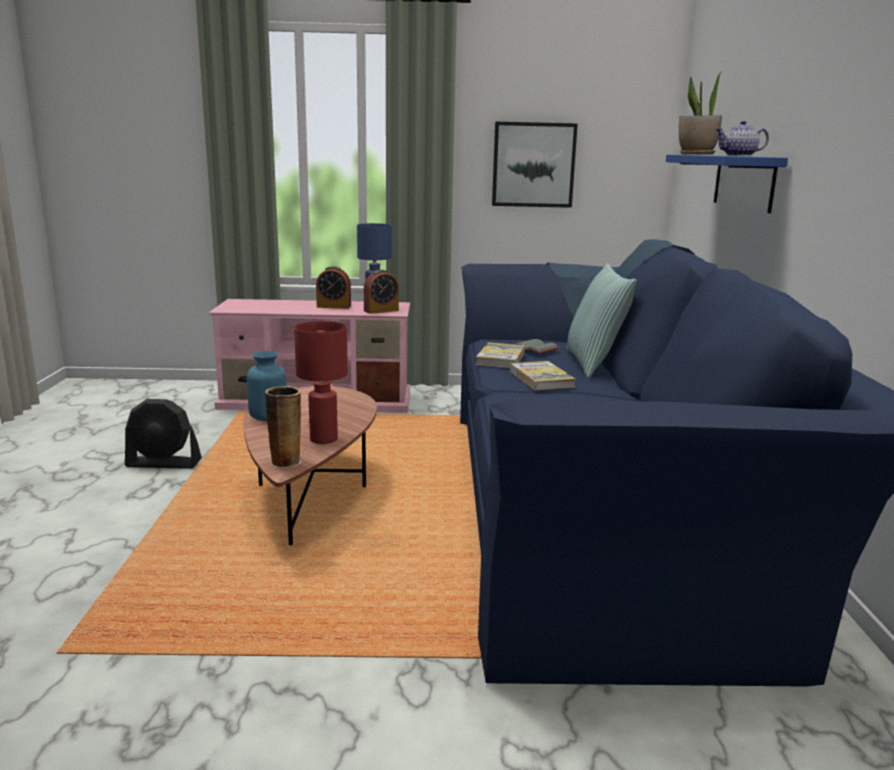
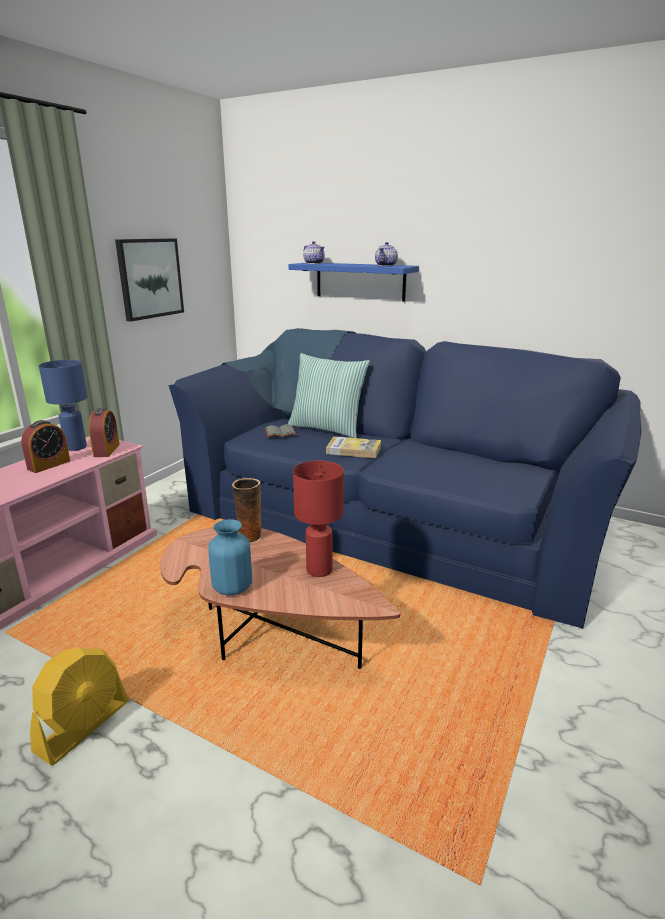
camera: 60 degrees left, 5 degrees up
black fan [125,399,202,469] -> yellow fan [30,648,128,765]
vase [265,386,301,468] -> vase moved to [232,478,262,543]
book [476,342,525,368] -> none
potted plant [679,71,722,155] -> teapot [303,241,325,264]

